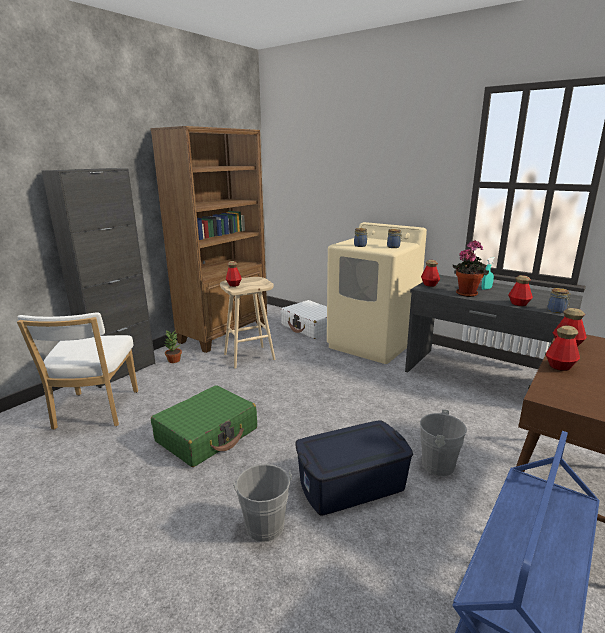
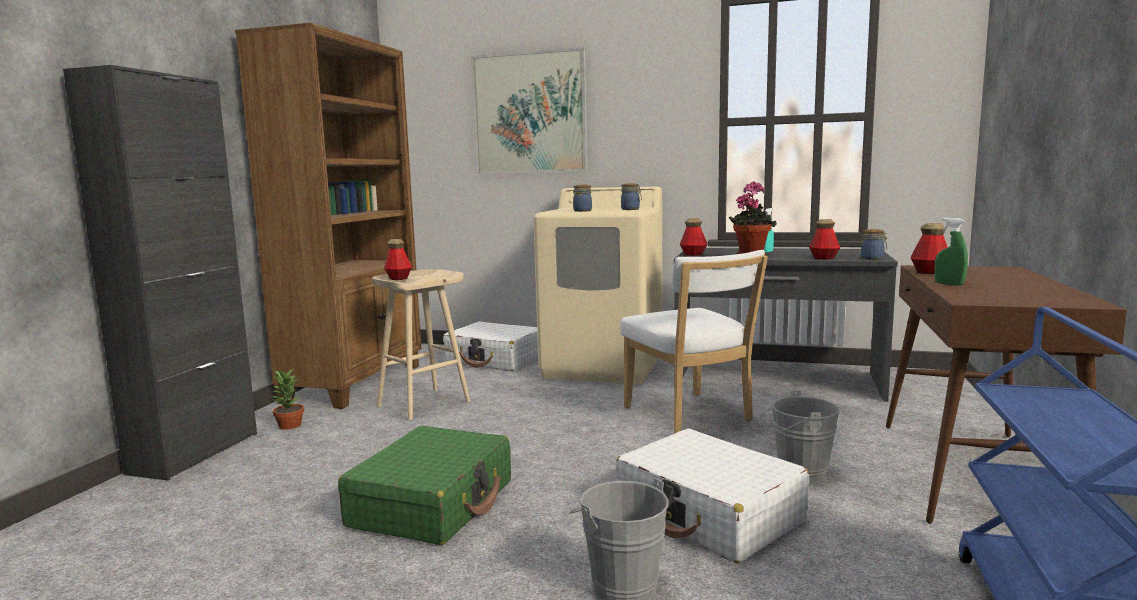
camera: 20 degrees left, 10 degrees down
white chair [17,312,138,430] -> white chair moved to [620,250,768,434]
blue storage box [295,420,413,516] -> white suitcase [615,429,809,563]
bottle [546,326,580,371] -> green spray bottle [934,217,968,285]
none -> picture [471,47,588,174]

